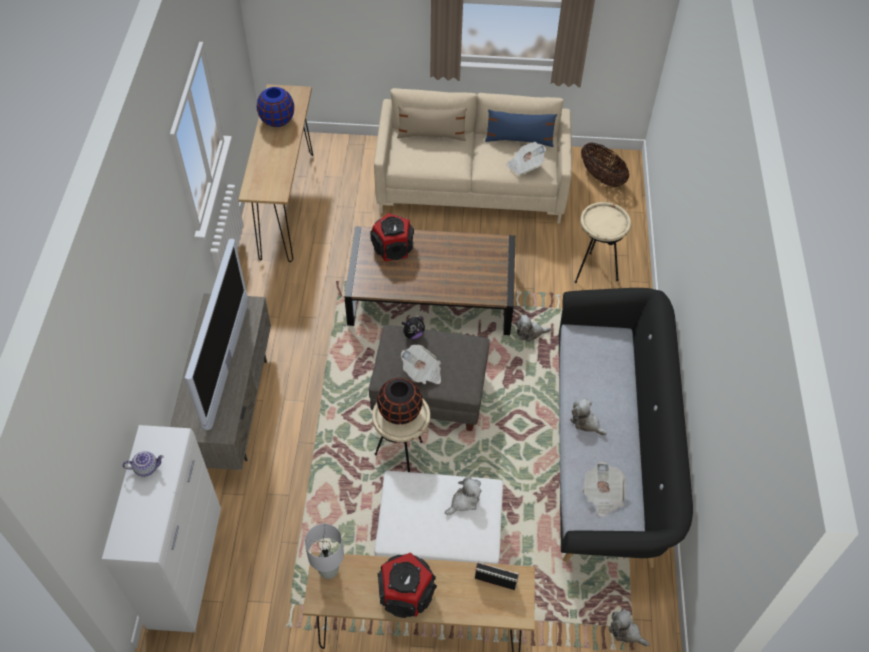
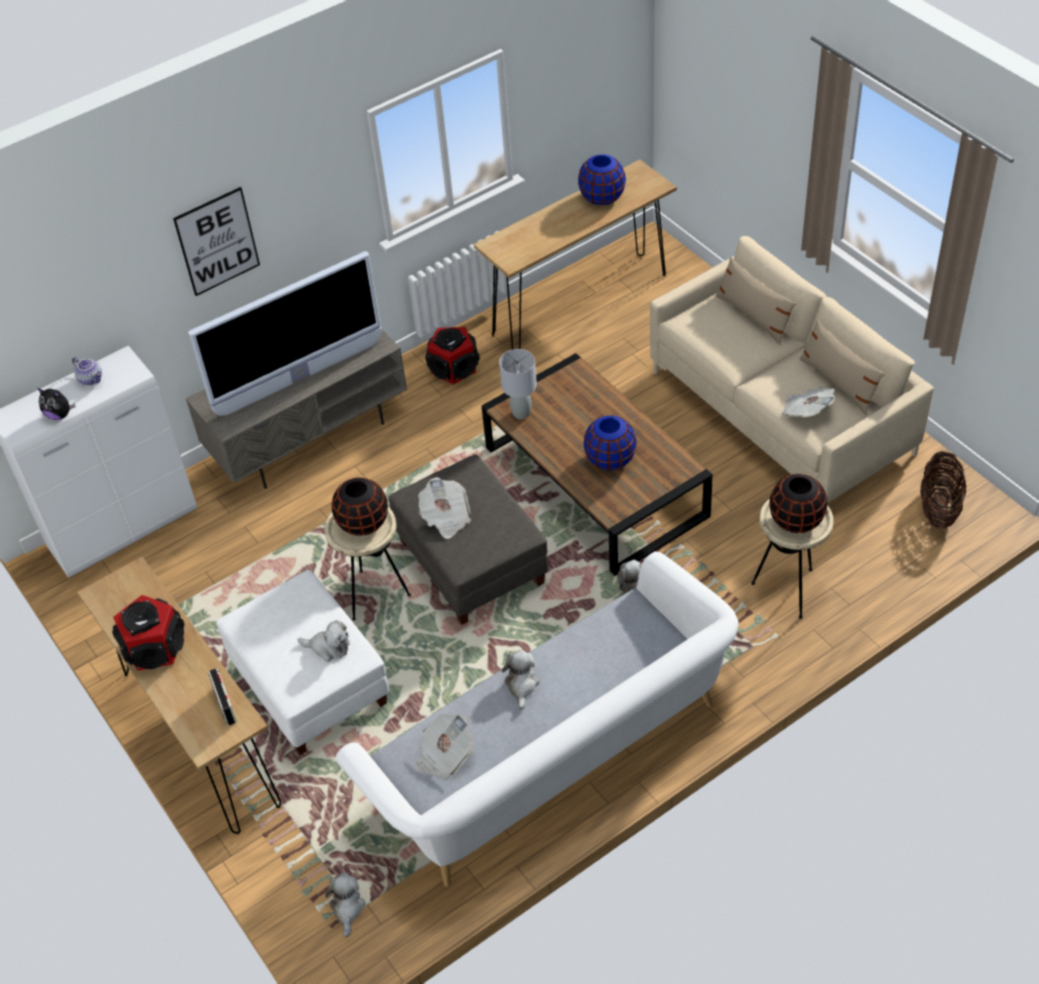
camera: 55 degrees right, 5 degrees down
grey table lamp [305,523,344,579] -> grey table lamp moved to [499,349,537,419]
speaker [370,213,414,261] -> speaker moved to [425,327,480,384]
plush toy [401,316,425,339] -> plush toy moved to [38,388,75,420]
blue pillow [485,109,557,147] -> beige pillow [799,320,885,415]
black sofa [559,288,693,568] -> white sofa [336,552,739,887]
none -> picture [173,187,260,296]
none -> blue vase [584,415,636,470]
none -> black vase [769,474,827,533]

